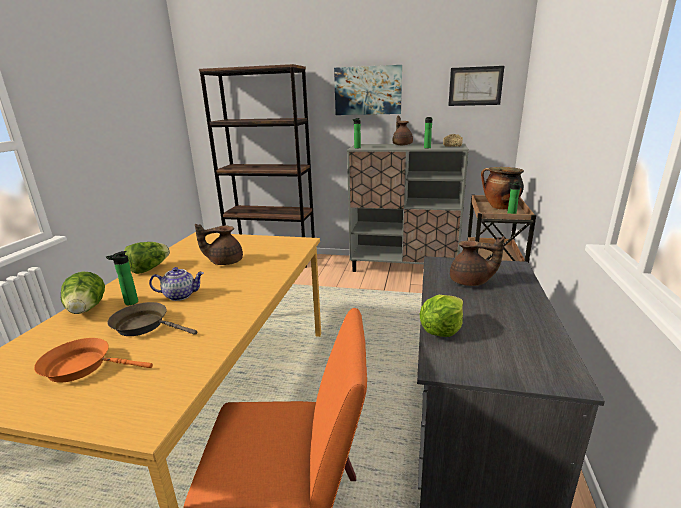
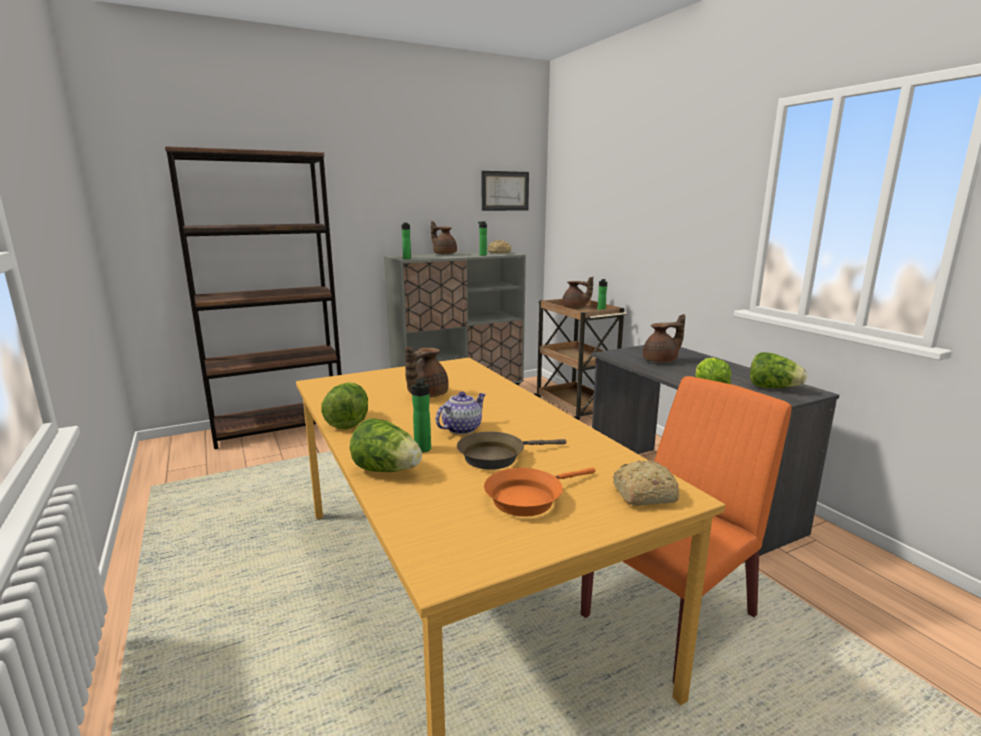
camera: 40 degrees left, 5 degrees down
picture [334,65,402,115] -> none
cooking pot [481,167,524,209] -> brown teapot [562,277,593,309]
none -> bread [613,460,680,506]
none -> lettuce [750,352,807,388]

